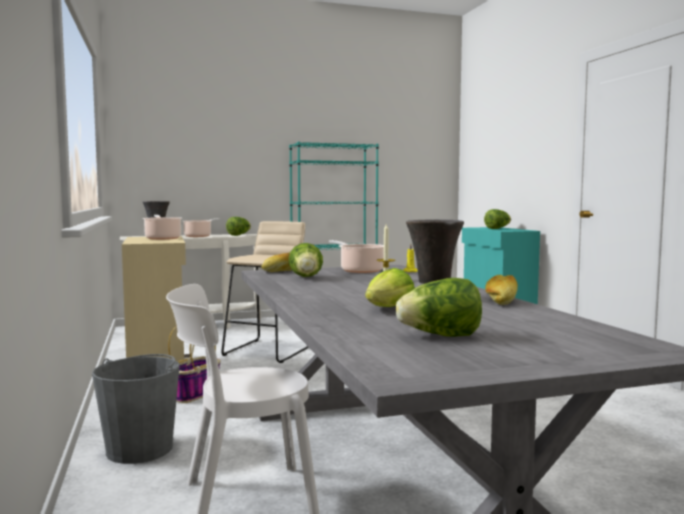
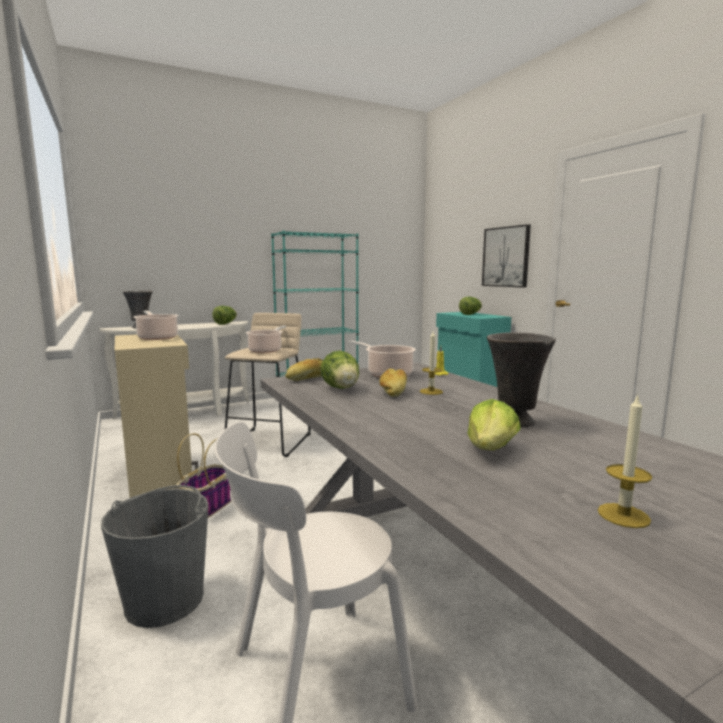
camera: 10 degrees left, 5 degrees up
cooking pot [182,218,221,237] -> cooking pot moved to [246,326,286,353]
lettuce [396,278,482,337] -> candle [598,395,652,528]
bread [485,275,518,305] -> bread moved to [380,369,407,397]
none -> picture [482,224,531,288]

